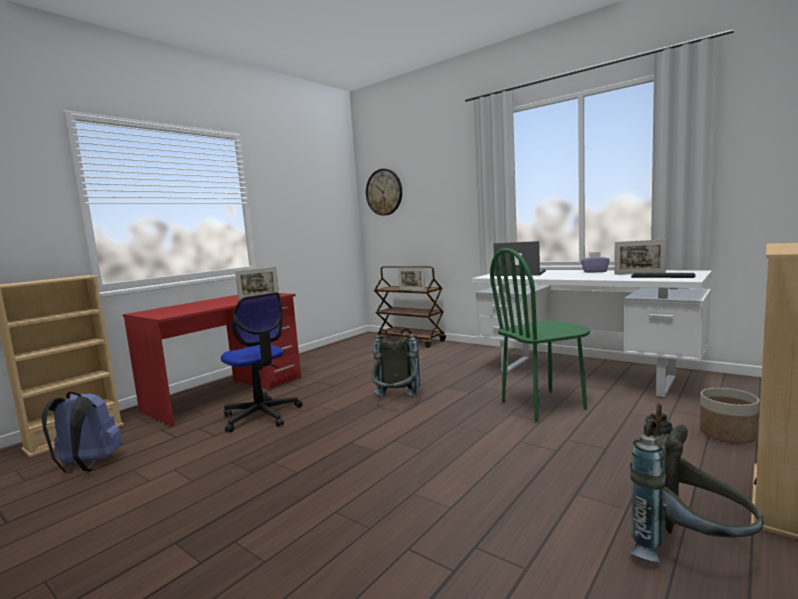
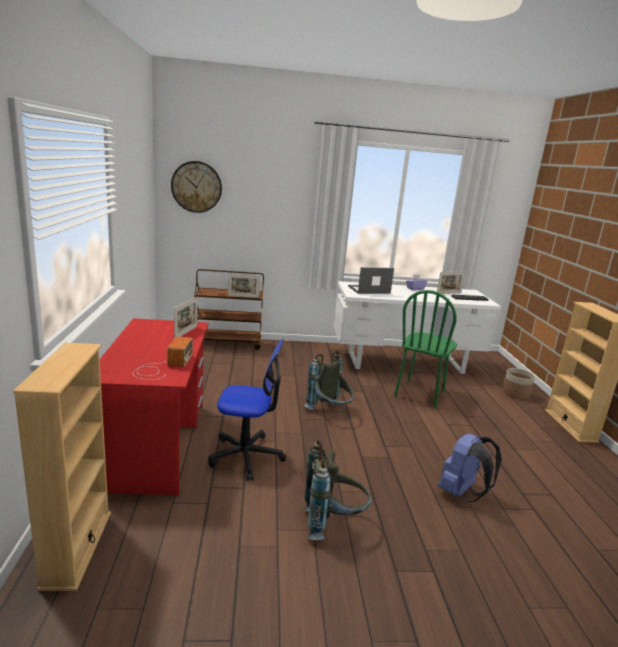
camera: 45 degrees left, 10 degrees up
blue backpack [41,392,122,473] -> blue backpack moved to [439,434,502,502]
grey backpack [630,404,764,562] -> grey backpack moved to [304,439,371,540]
none -> radio [133,336,193,380]

